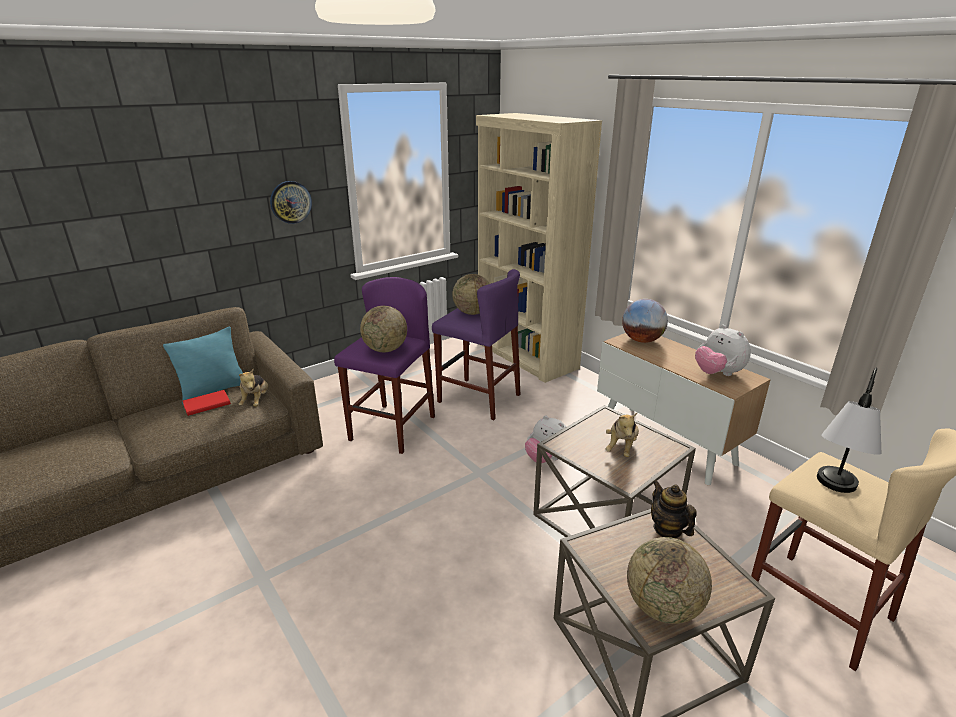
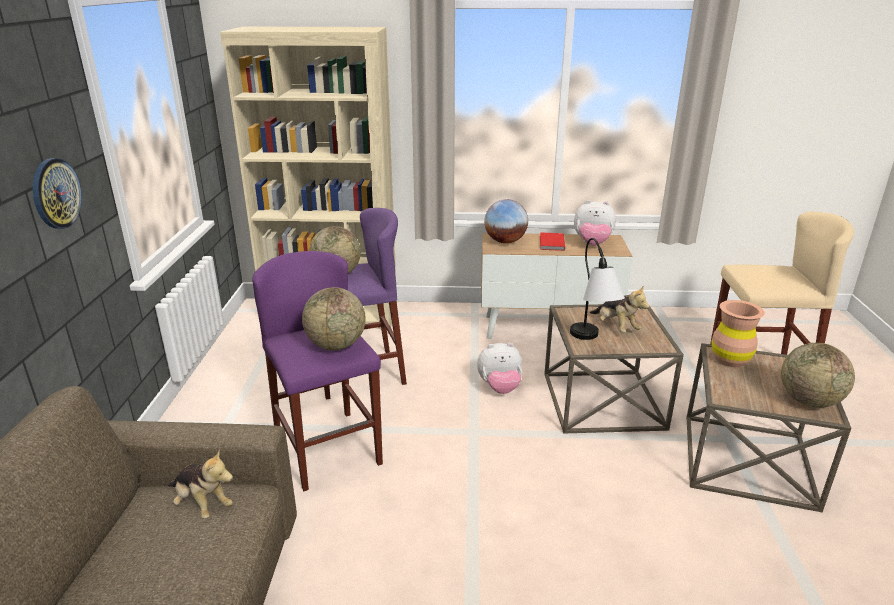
camera: 50 degrees left, 0 degrees up
turquoise pillow [163,327,243,404] -> none
red book [183,390,231,416] -> red book moved to [540,232,565,251]
teapot [651,480,697,538] -> brown vase [711,300,765,367]
table lamp [817,368,881,493] -> table lamp moved to [570,238,625,340]

